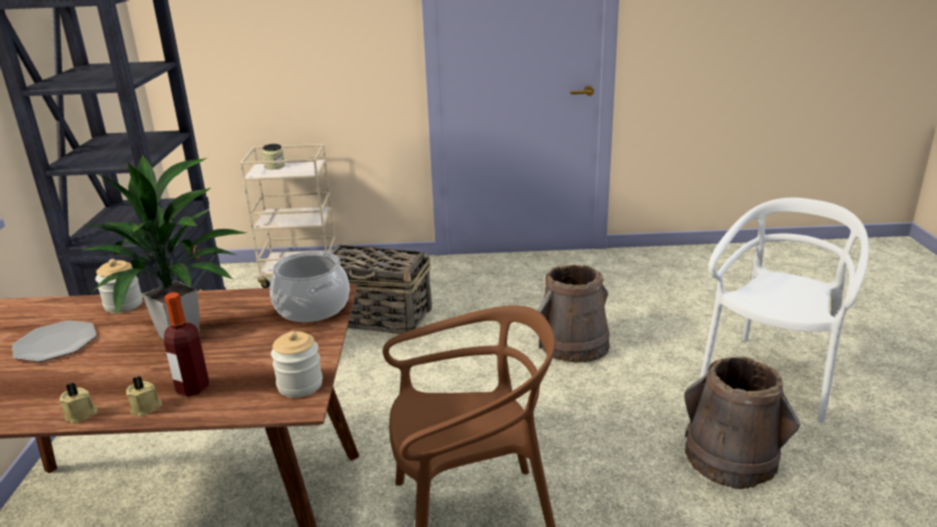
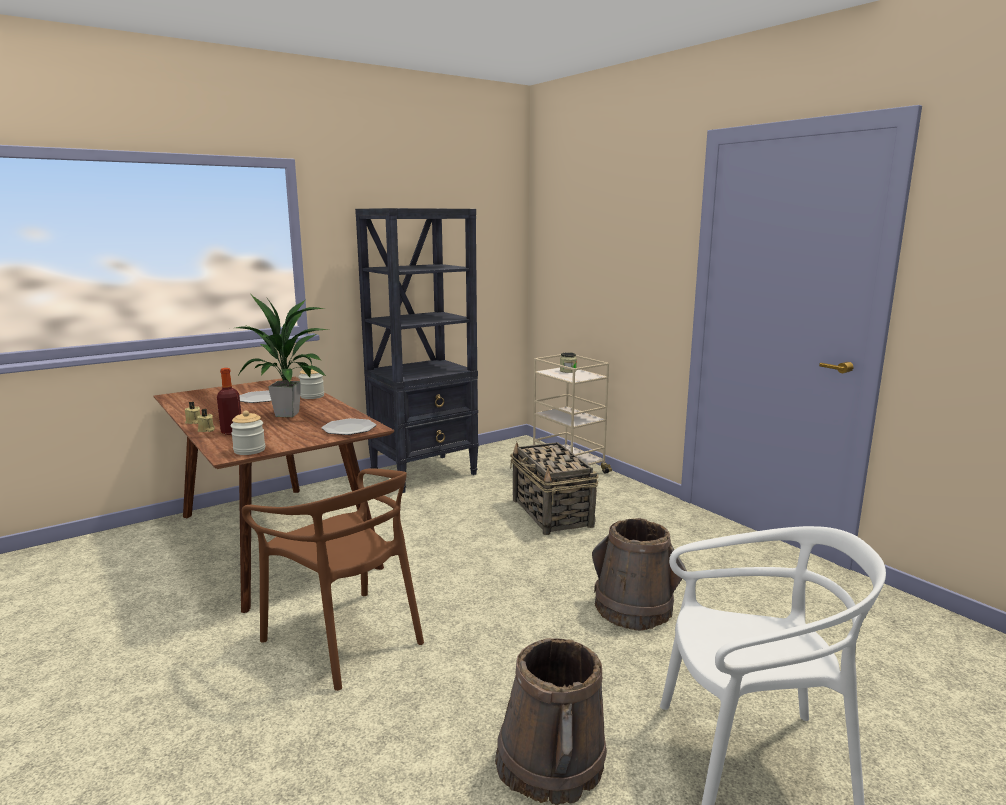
camera: 55 degrees right, 10 degrees down
cooking pot [270,251,350,322] -> plate [321,418,376,435]

